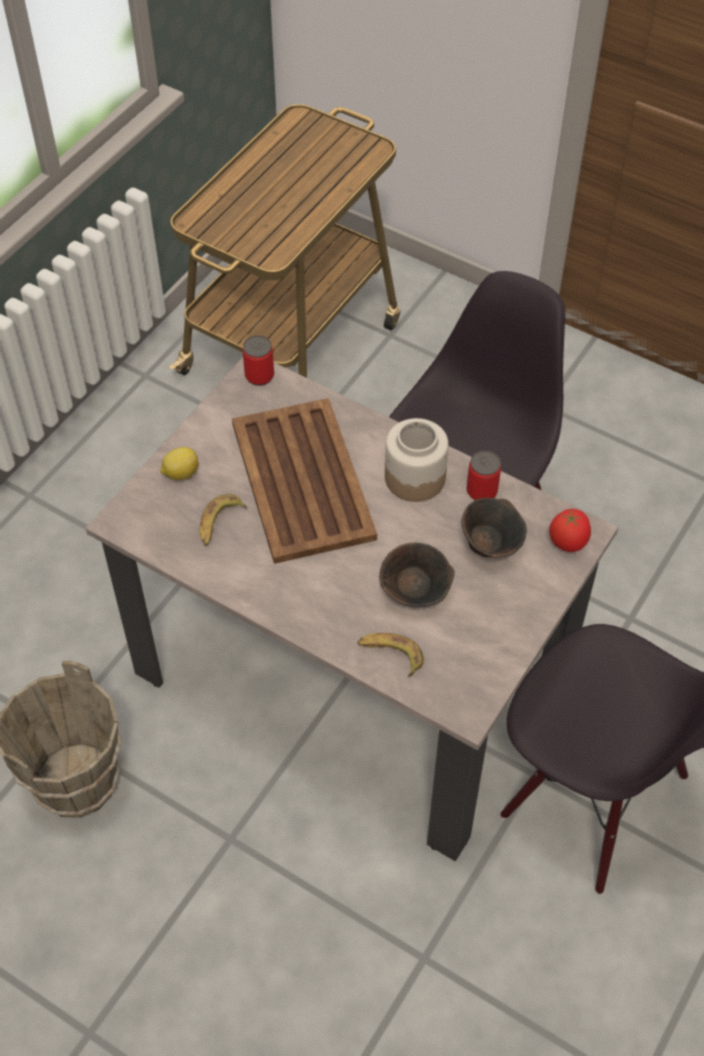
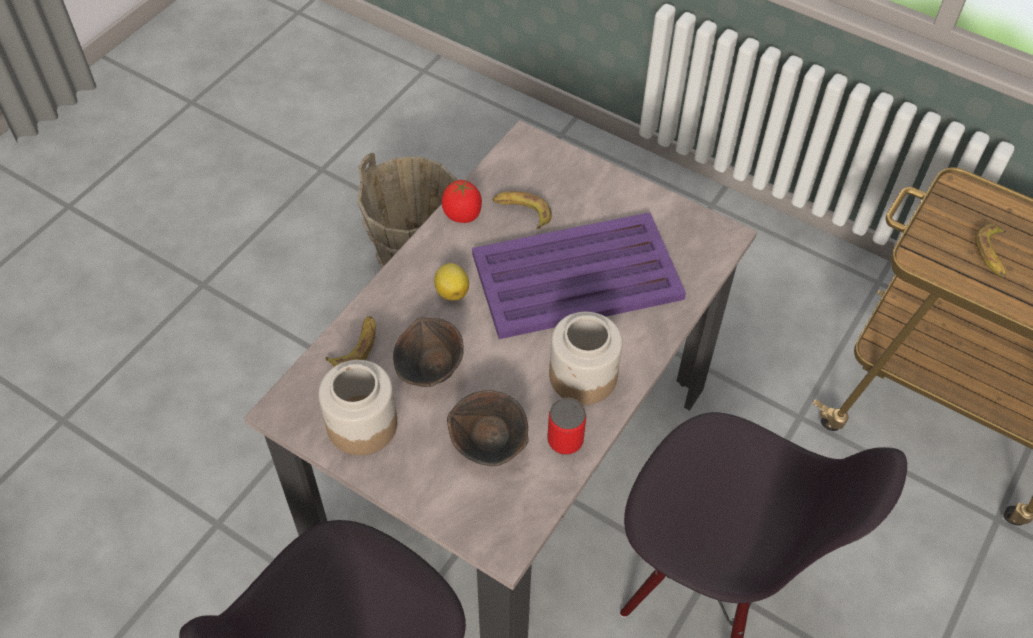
camera: 90 degrees right, 0 degrees up
lemon [160,447,199,480] -> lemon moved to [434,263,469,301]
brown tray [232,398,377,564] -> purple tray [472,212,686,339]
can [243,335,274,386] -> none
tomato [549,509,591,552] -> tomato moved to [442,180,482,223]
none -> jar [318,360,397,455]
none -> banana [975,224,1007,277]

